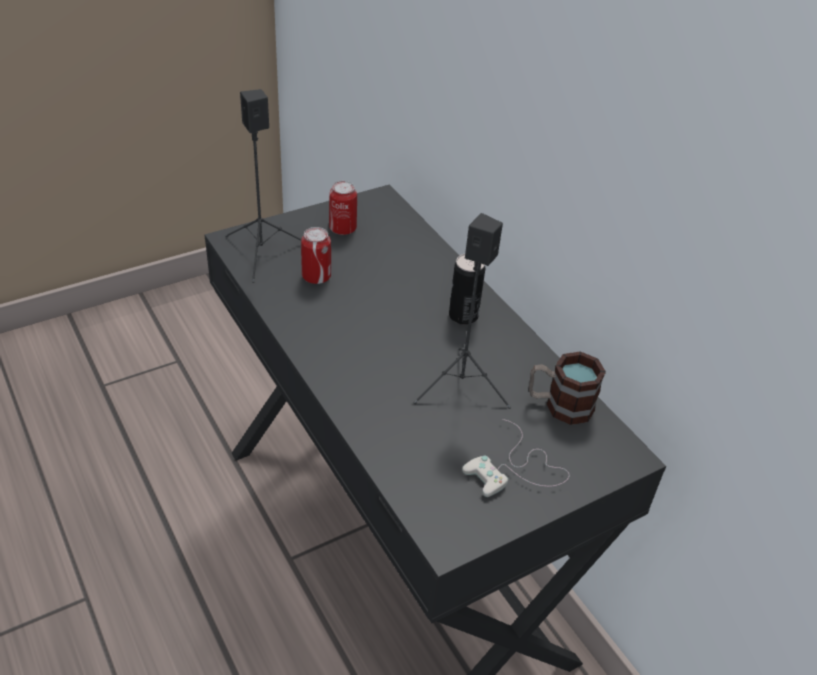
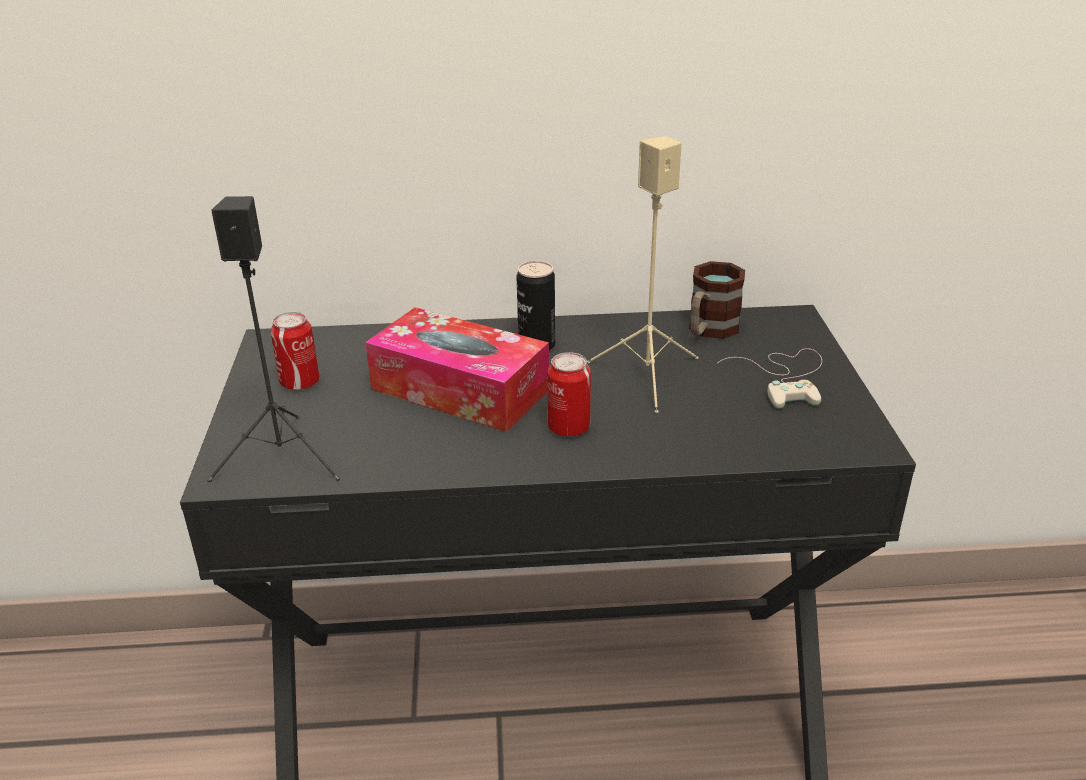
camera: 60 degrees left, 10 degrees down
can [301,227,331,284] -> can moved to [547,352,591,437]
black speaker [414,213,511,409] -> beige speaker [587,136,698,413]
none -> tissue box [365,307,549,432]

